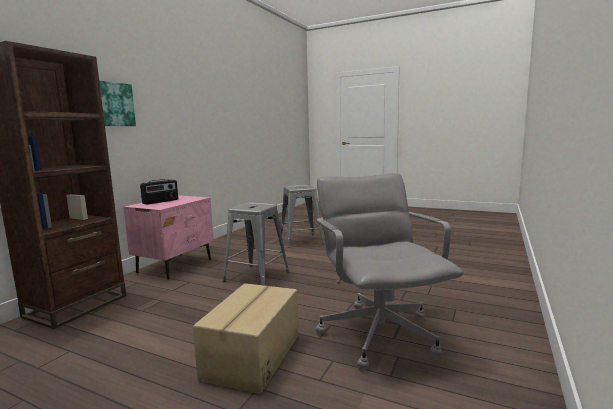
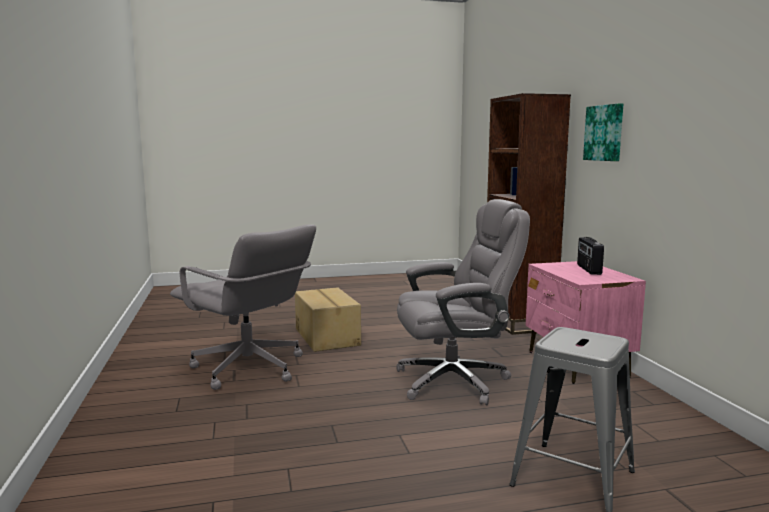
camera: 140 degrees right, 0 degrees up
grey stool [223,203,289,286] -> grey office chair [396,199,530,405]

